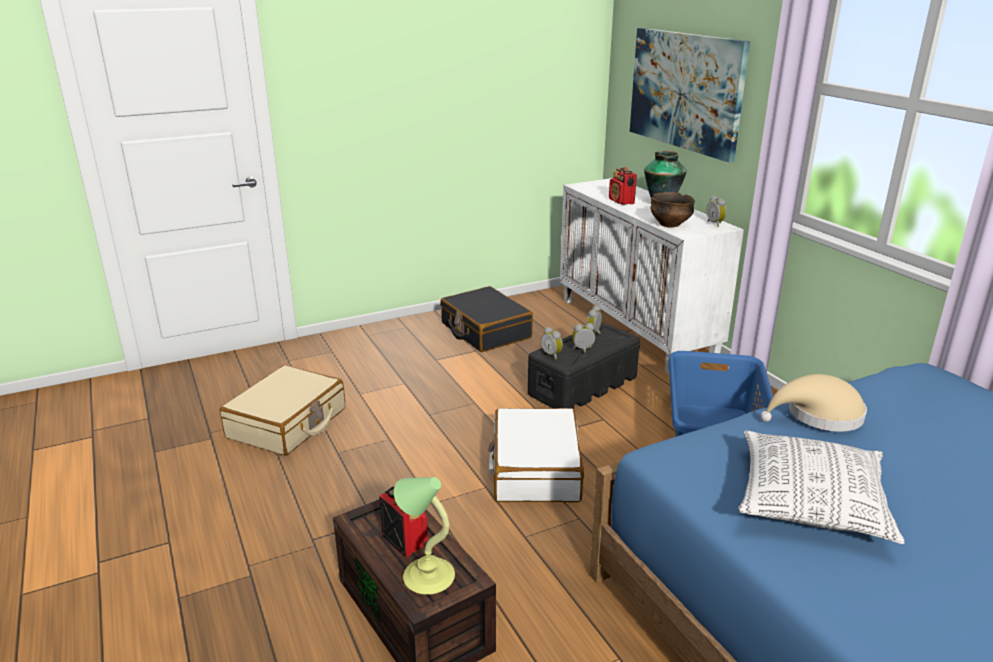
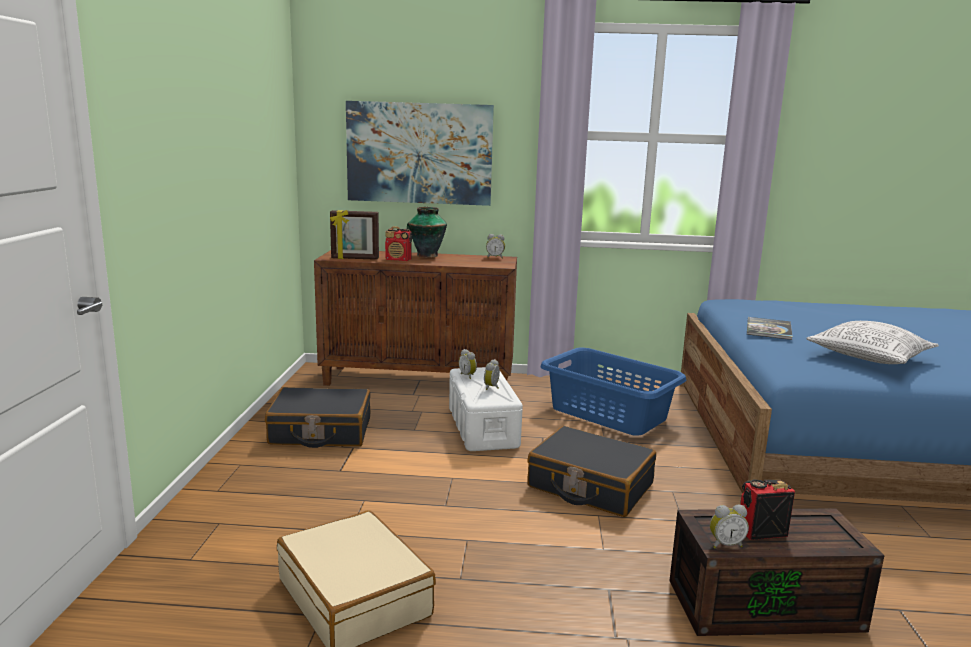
camera: 60 degrees left, 10 degrees down
table lamp [394,477,455,595] -> none
white suitcase [488,408,584,502] -> black suitcase [527,426,656,517]
black storage box [528,323,640,409] -> white storage box [449,367,523,451]
alarm clock [541,327,563,360] -> alarm clock moved to [710,505,749,548]
white cabinet [560,178,744,374] -> brown cabinet [314,250,517,386]
bowl [650,192,695,228] -> none
beige hat [760,374,867,432] -> book [747,317,793,340]
none -> picture frame [330,210,379,260]

